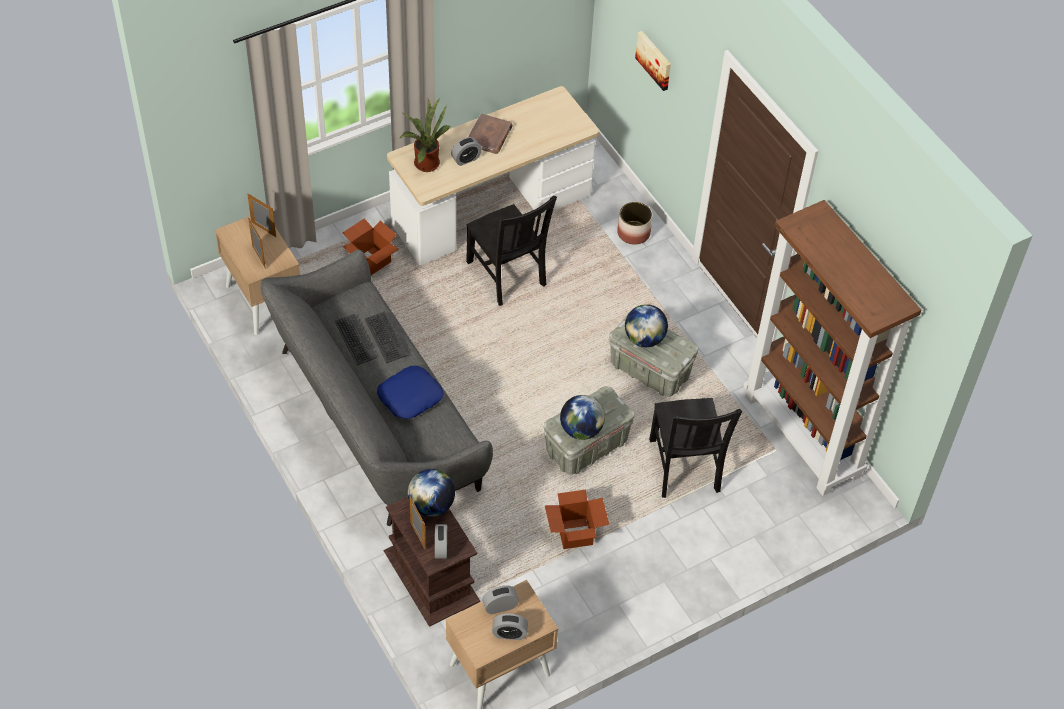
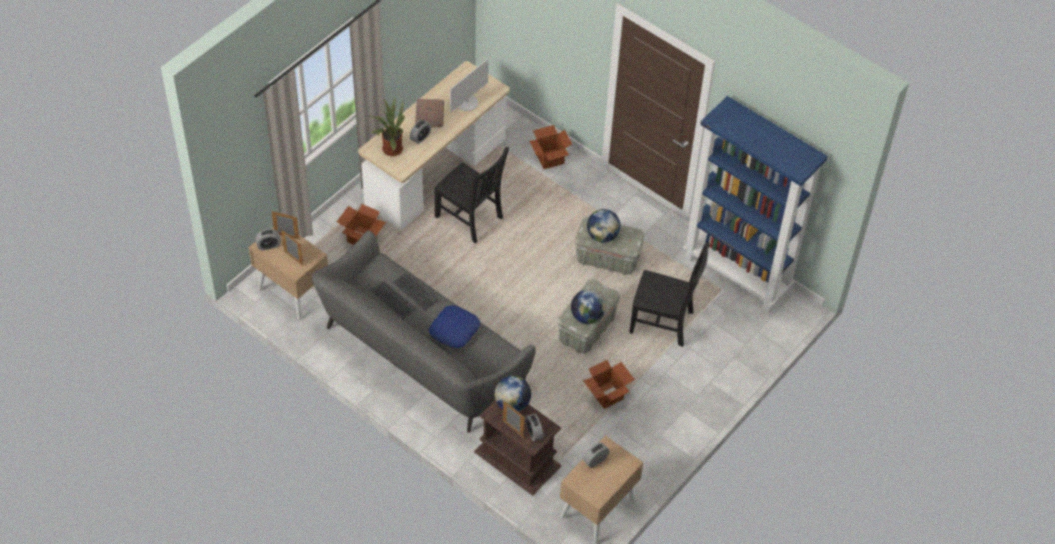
camera: 20 degrees left, 0 degrees up
alarm clock [492,613,528,640] -> alarm clock moved to [255,229,281,251]
planter [617,202,652,245] -> cardboard box [529,125,572,169]
picture [635,31,671,91] -> none
black chair [649,398,742,498] -> black chair turned 45 degrees counterclockwise [629,242,710,347]
brown bookcase [744,200,921,496] -> blue bookcase [682,96,828,313]
none -> monitor [450,59,488,112]

